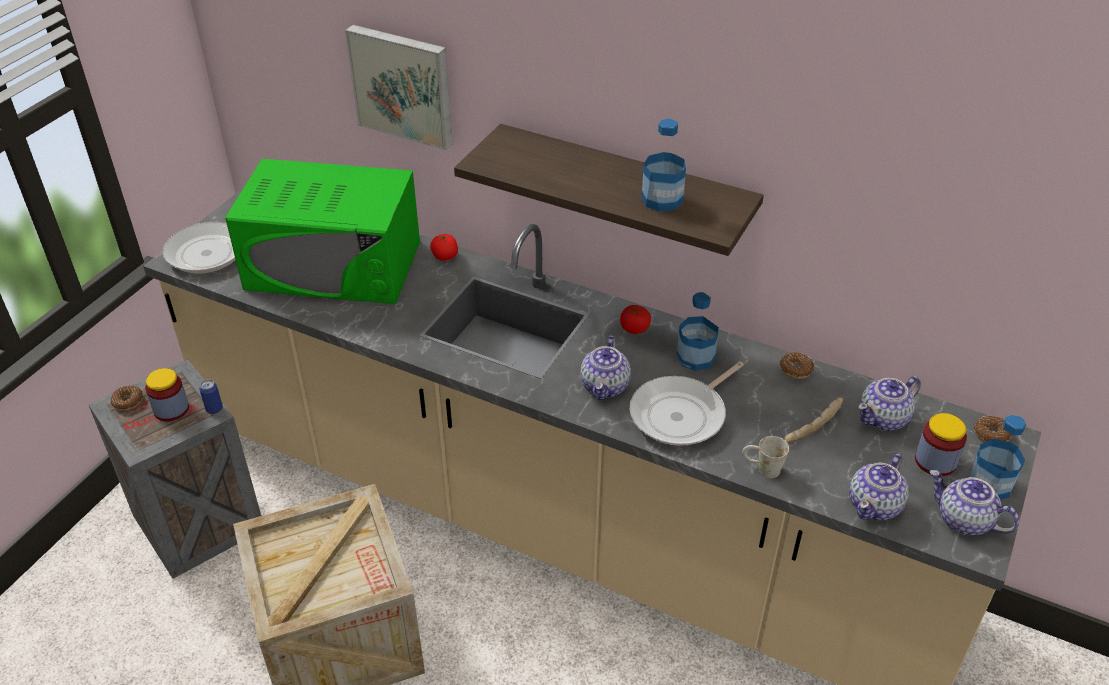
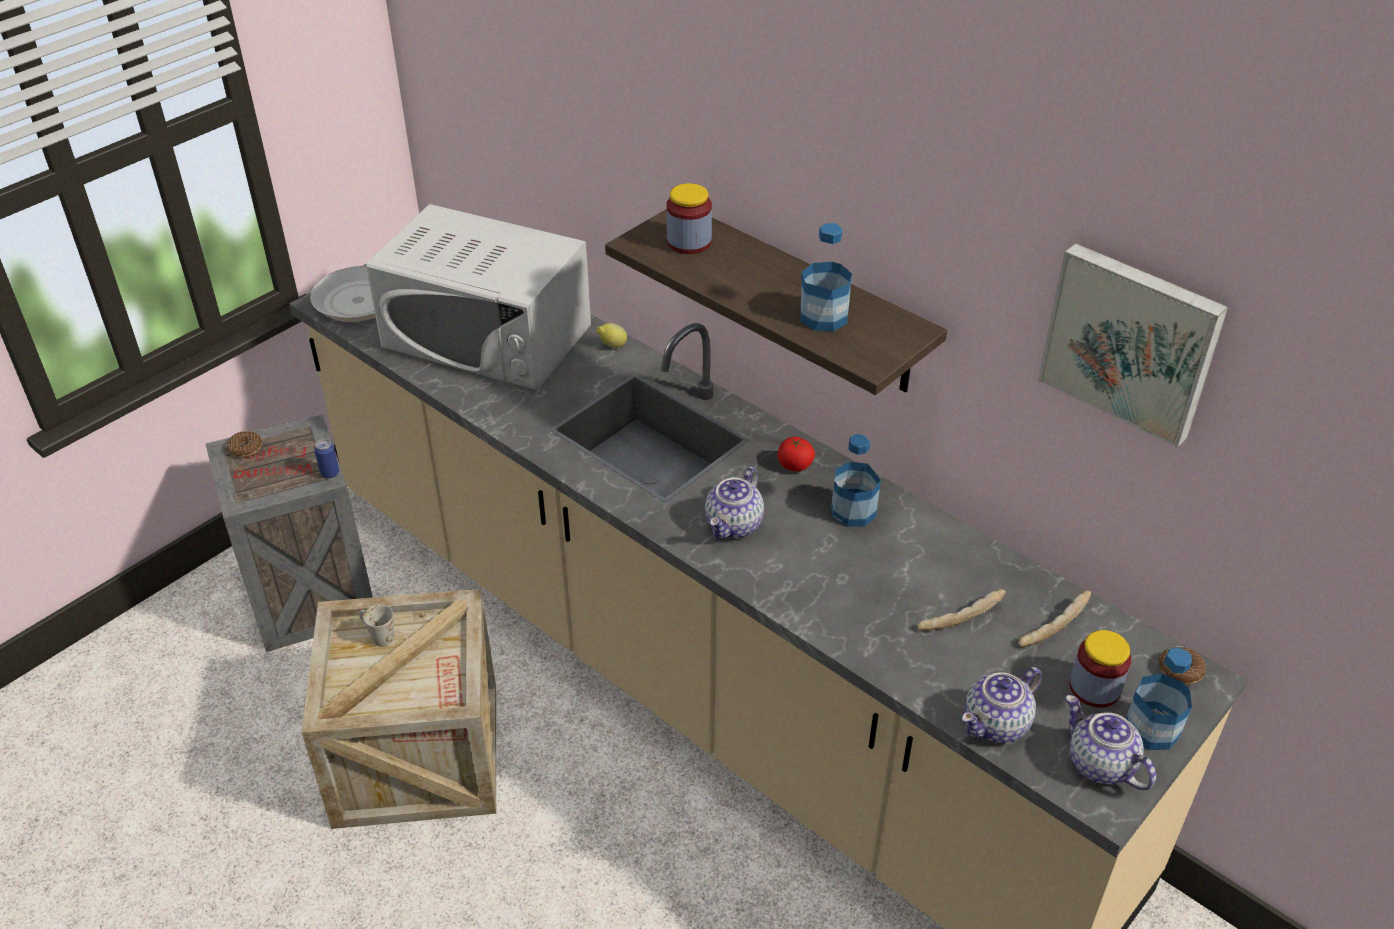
camera: 15 degrees right, 0 degrees up
jar [145,368,189,422] -> jar moved to [666,183,712,254]
green microwave [225,159,420,304] -> white microwave [365,204,591,390]
picture [345,25,453,150] -> picture moved to [1038,243,1228,447]
tomato [430,234,458,261] -> lemon [596,323,627,348]
frying pan [630,362,744,446] -> none
white mug [742,436,789,478] -> white mug moved to [359,605,394,647]
donut [780,352,814,379] -> none
teapot [858,376,921,431] -> bread [1018,590,1091,647]

